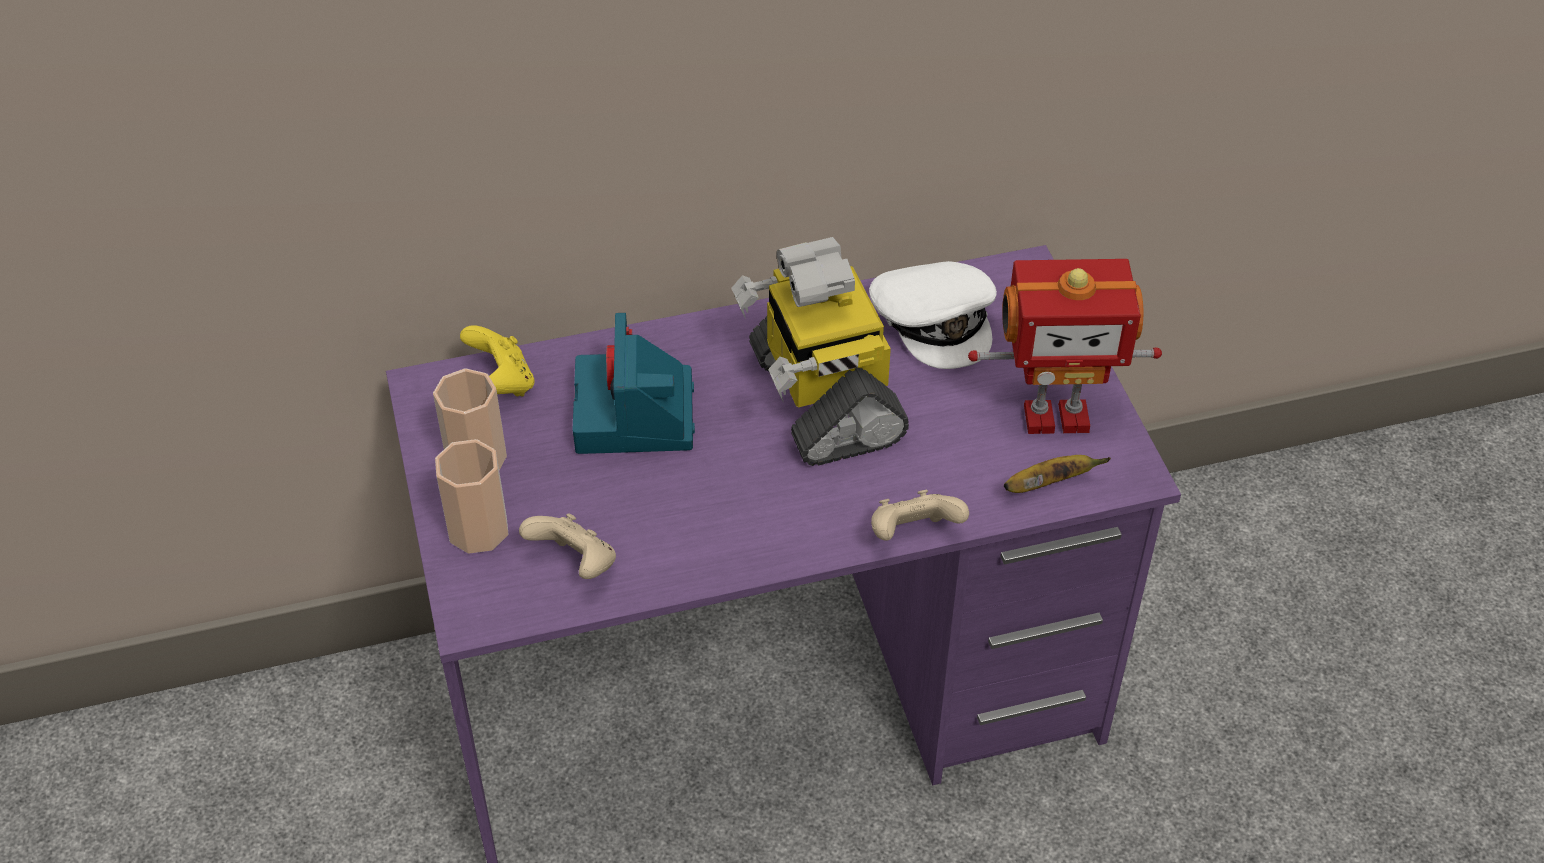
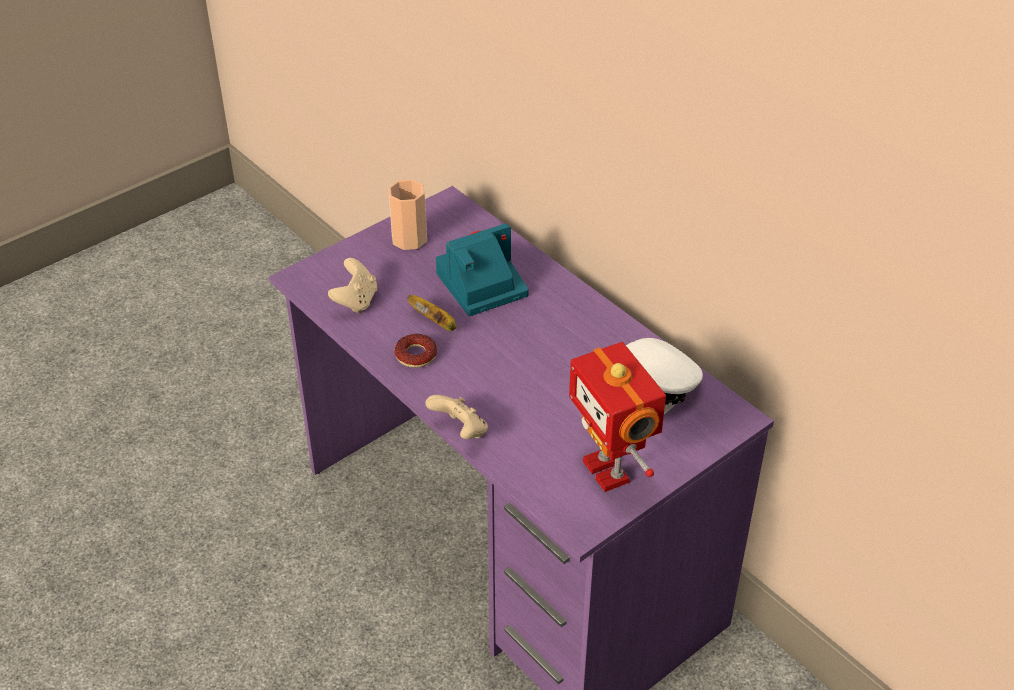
camera: 65 degrees right, 5 degrees down
cup [435,439,509,554] -> none
yellow game controller [460,325,534,396] -> none
toy robot [732,237,909,466] -> none
banana [1004,455,1111,493] -> banana moved to [407,295,457,331]
none -> donut [394,334,437,368]

